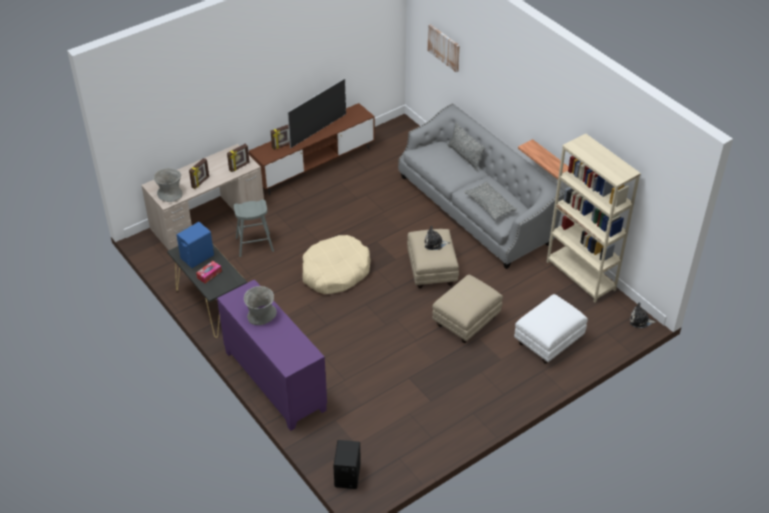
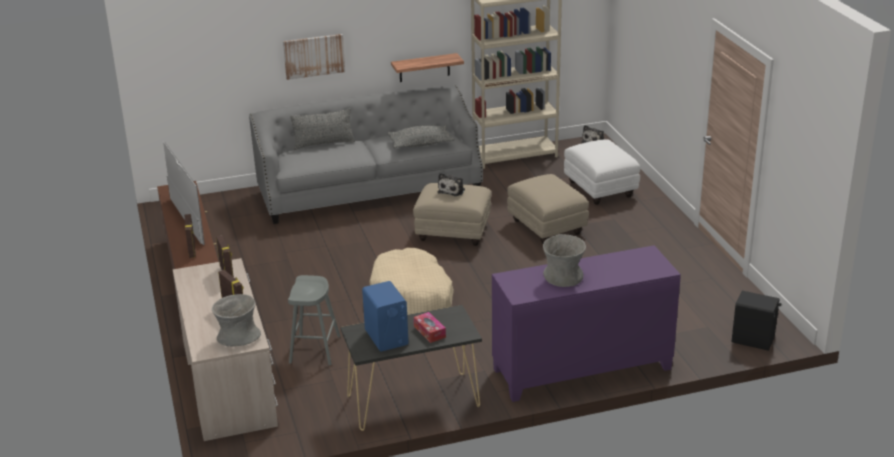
camera: 70 degrees left, 15 degrees down
picture [428,24,460,72] -> picture moved to [283,34,345,80]

